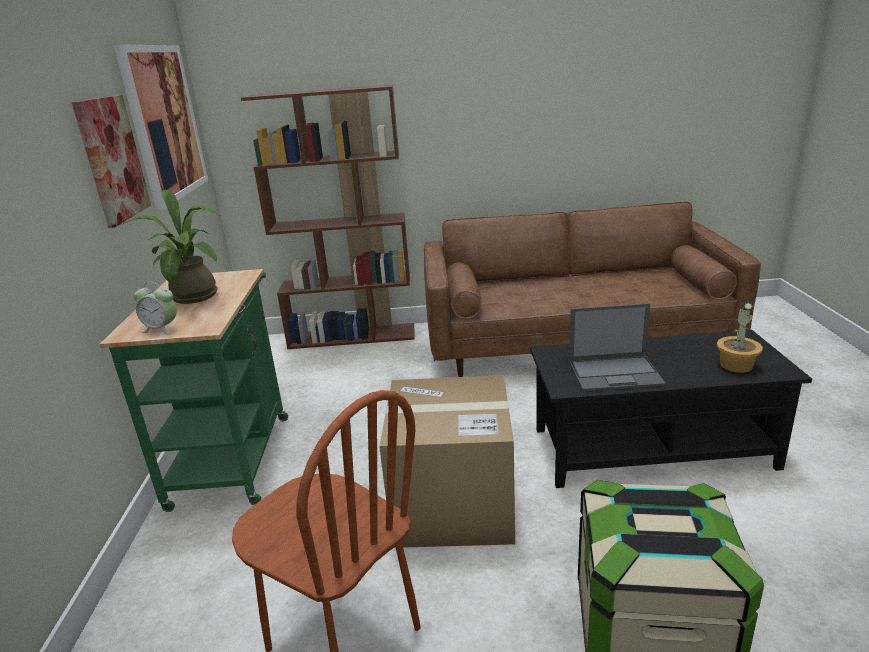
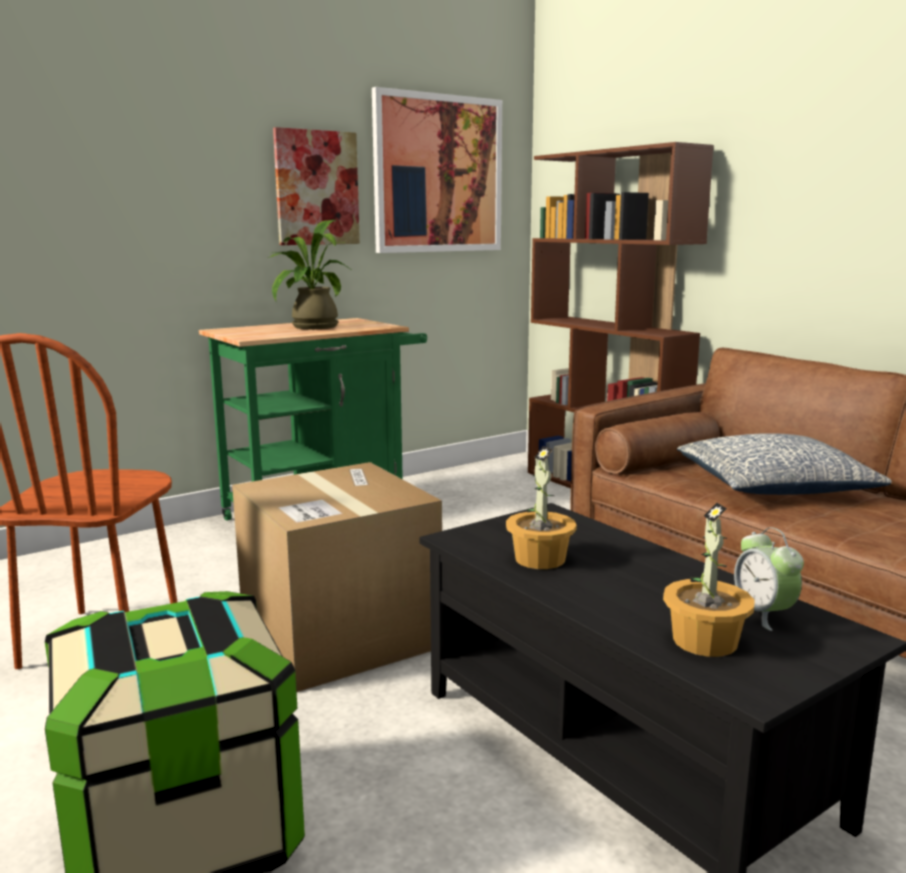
camera: 55 degrees right, 10 degrees down
alarm clock [134,282,177,334] -> alarm clock moved to [734,527,804,631]
laptop [569,303,666,391] -> potted plant [506,446,577,569]
none -> pillow [677,433,892,495]

